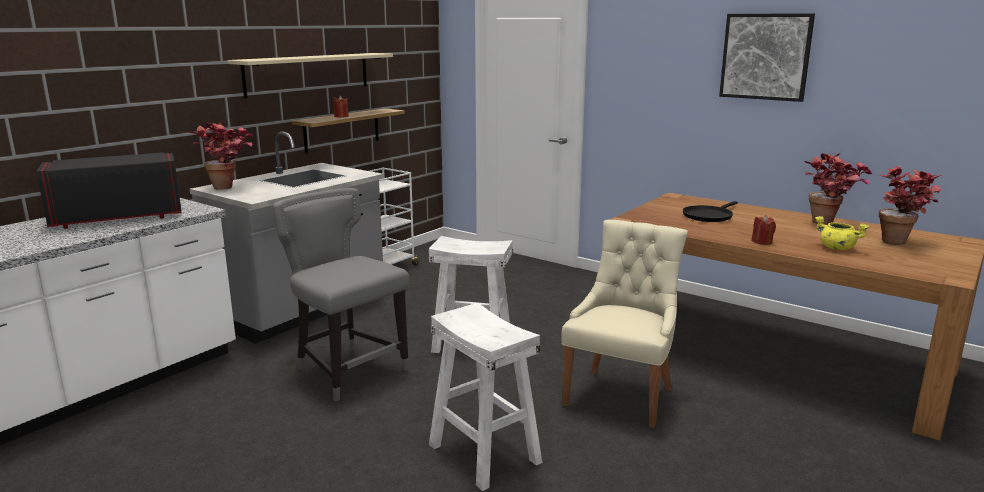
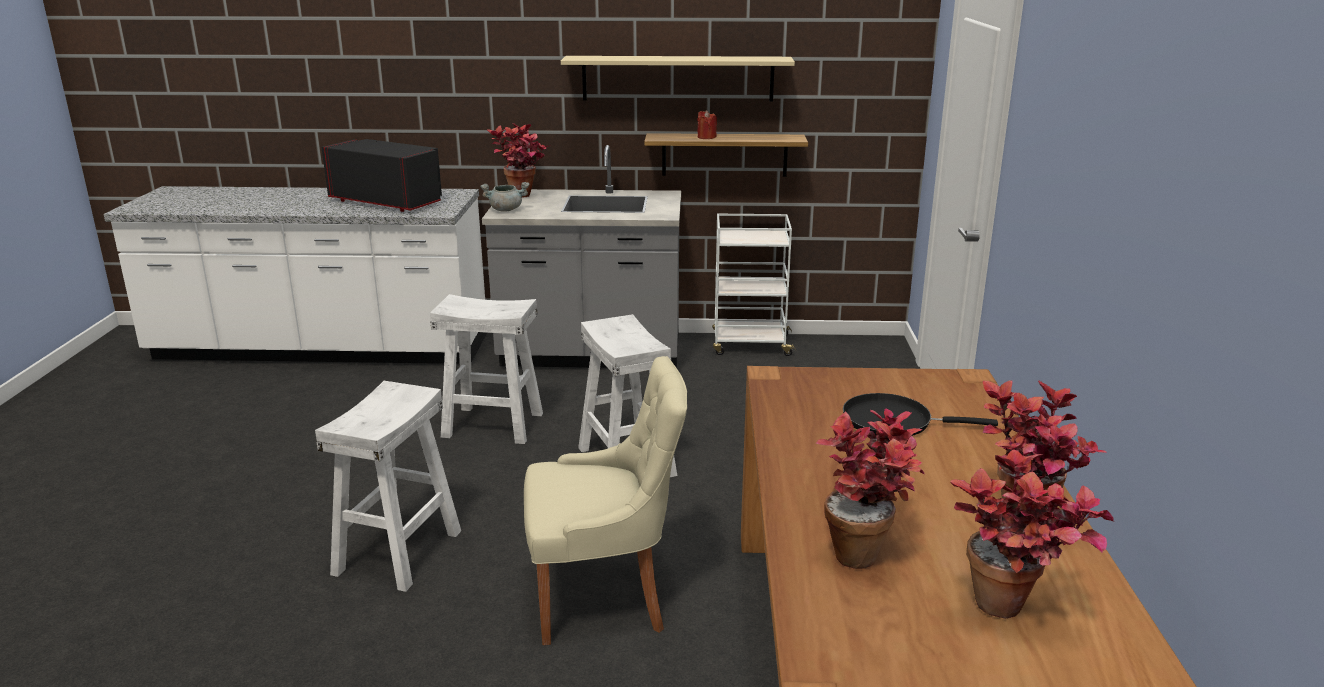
camera: 55 degrees right, 5 degrees up
grey chair [273,188,410,402] -> white stool [430,294,543,444]
picture [719,13,815,102] -> none
red candle [751,215,776,245] -> none
yellow cooking pot [815,216,869,250] -> potted plant [816,408,925,569]
none -> grey cooking pot [480,182,529,212]

